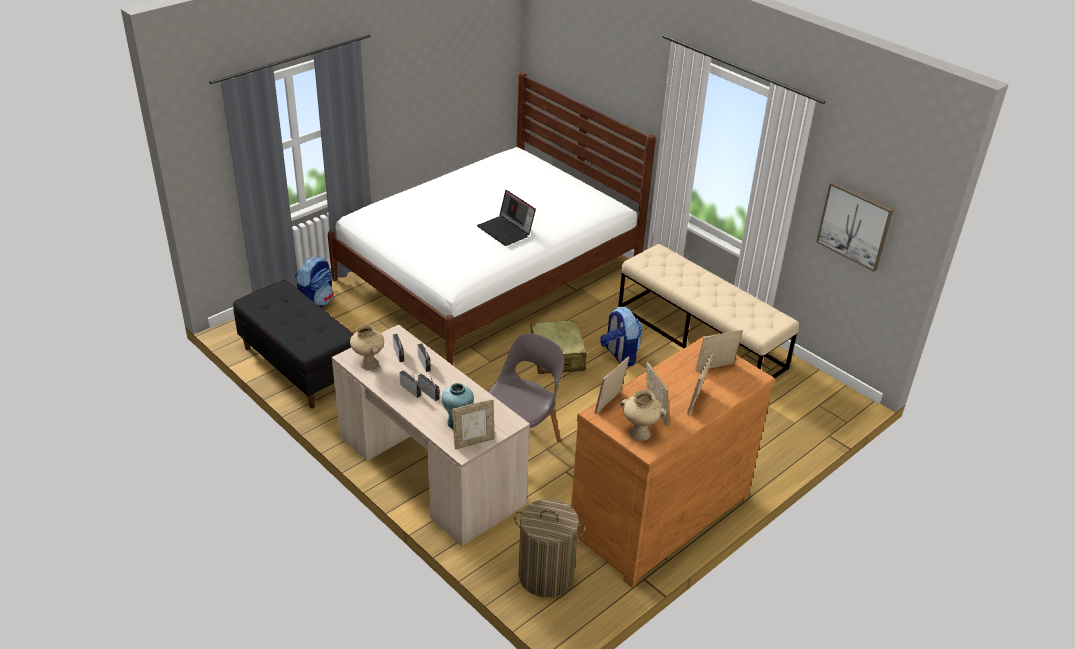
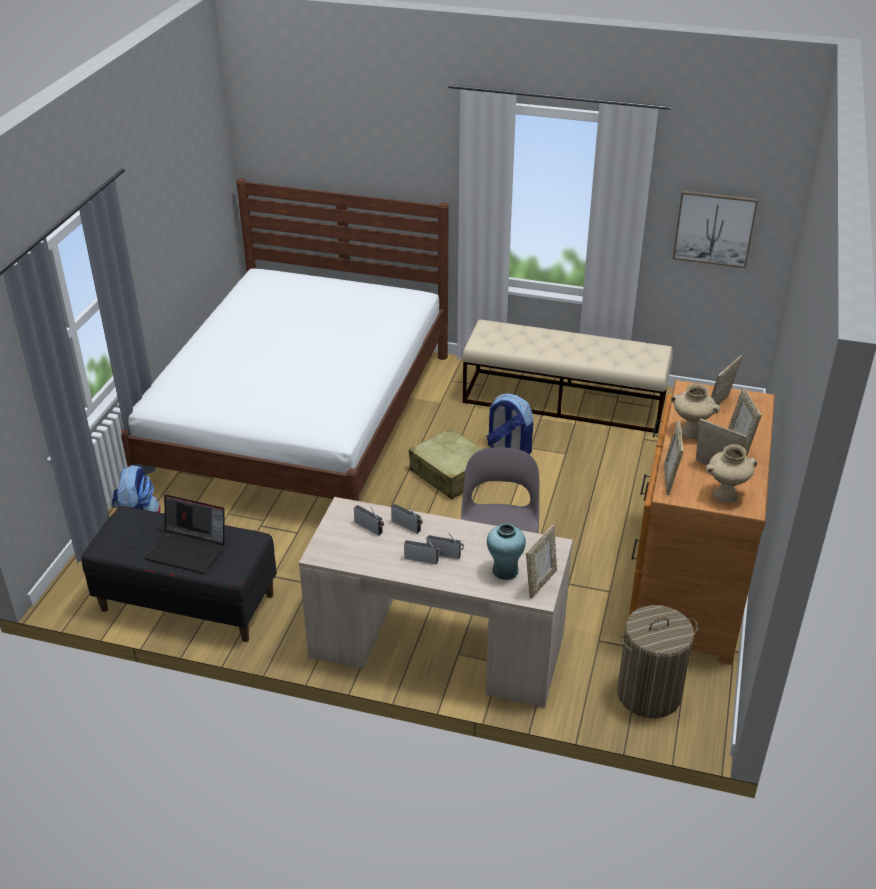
camera: 30 degrees left, 0 degrees up
beige vase [350,324,384,370] -> beige vase moved to [671,384,720,439]
laptop [477,190,536,246] -> laptop moved to [145,495,225,573]

